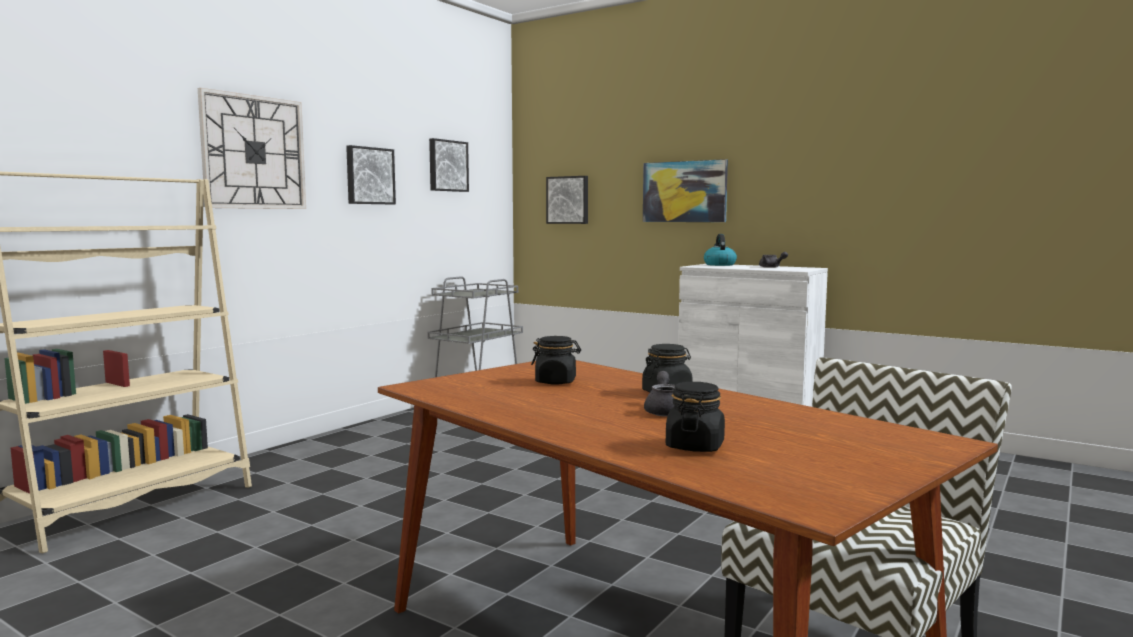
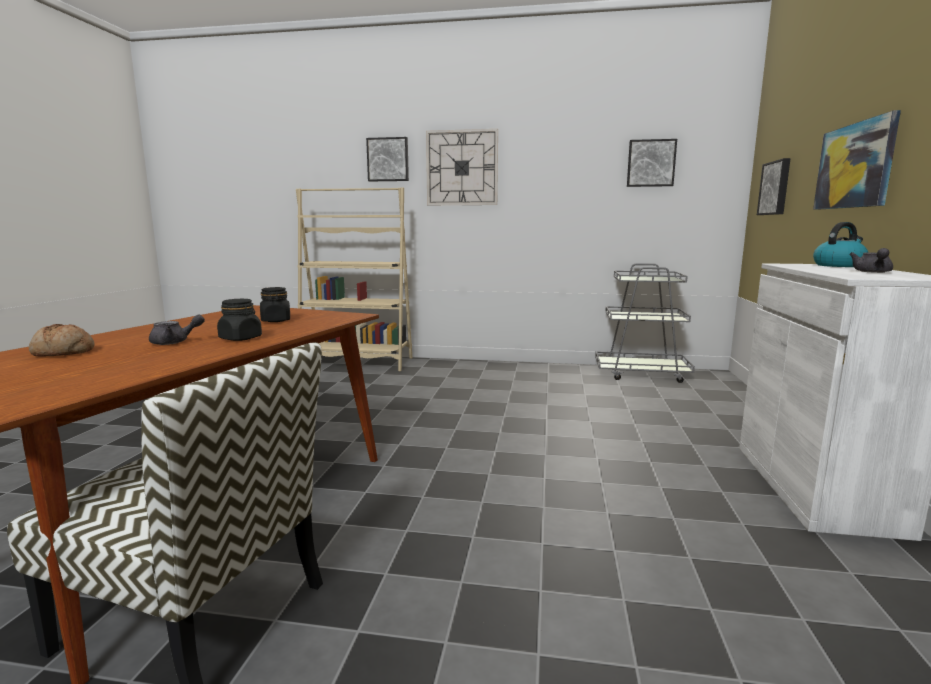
camera: 65 degrees right, 5 degrees up
picture [346,145,396,204] -> picture moved to [366,137,409,181]
black jar [666,382,725,452] -> bread [29,324,95,357]

